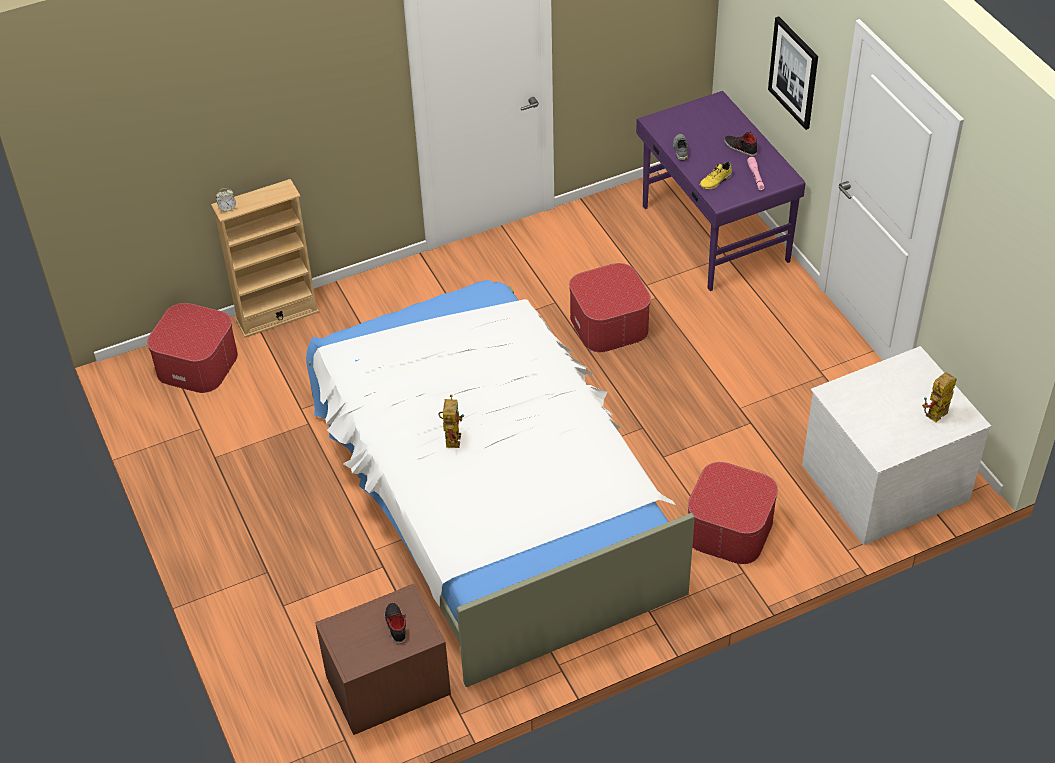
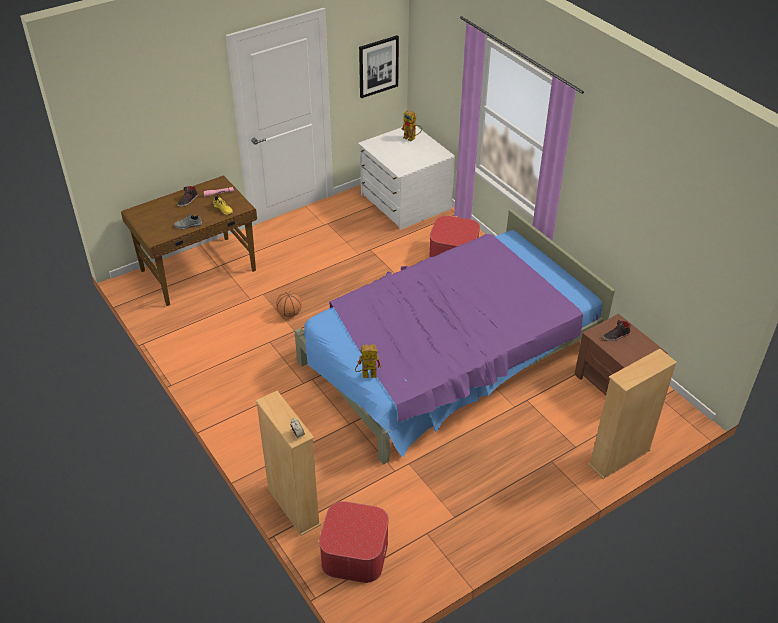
camera: 100 degrees left, 5 degrees down
white bed [306,280,695,687] -> purple bed [295,209,615,464]
toy robot [439,395,464,448] -> toy robot moved to [355,345,381,378]
ottoman [569,263,651,352] -> basketball [276,291,302,317]
purple desk [636,91,805,291] -> brown desk [121,176,257,306]
picture [768,16,818,130] -> picture moved to [359,35,399,98]
none -> beige bookcase [588,349,677,479]

